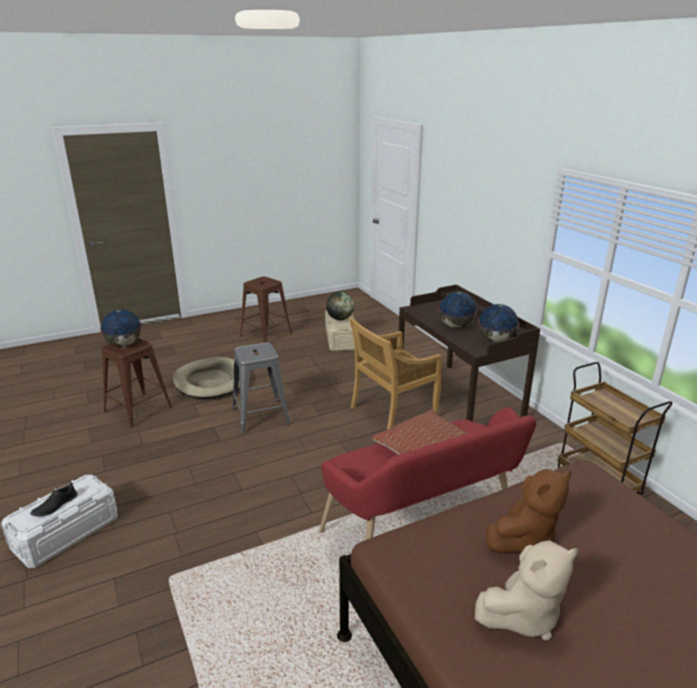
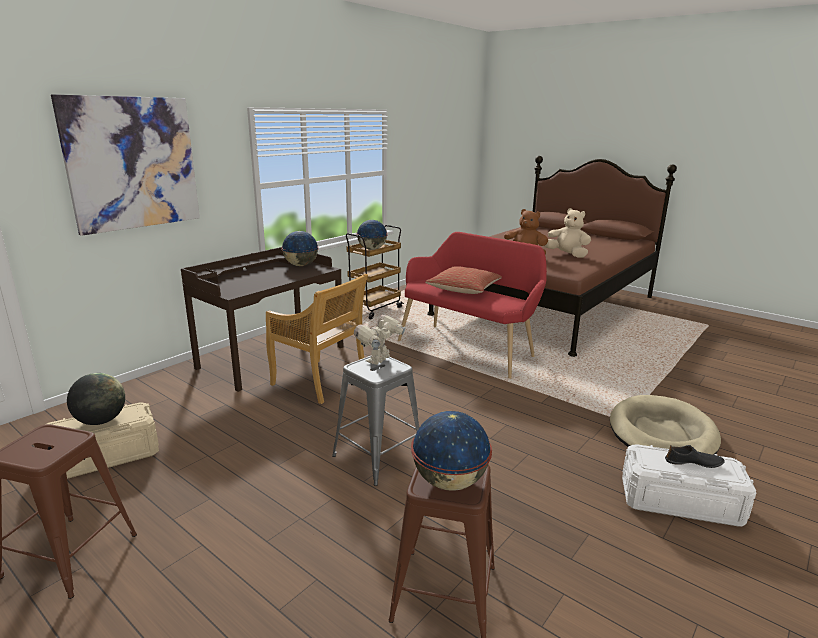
camera: 115 degrees left, 5 degrees down
beige dog bed [173,357,240,399] -> beige dog bed moved to [610,395,721,455]
globe [439,292,478,329] -> globe moved to [356,220,388,250]
none -> picture [51,94,200,236]
none -> toy robot [354,315,406,365]

